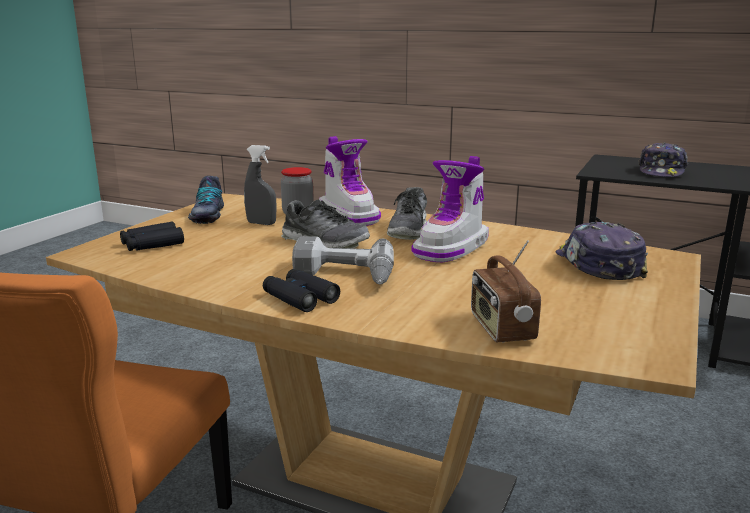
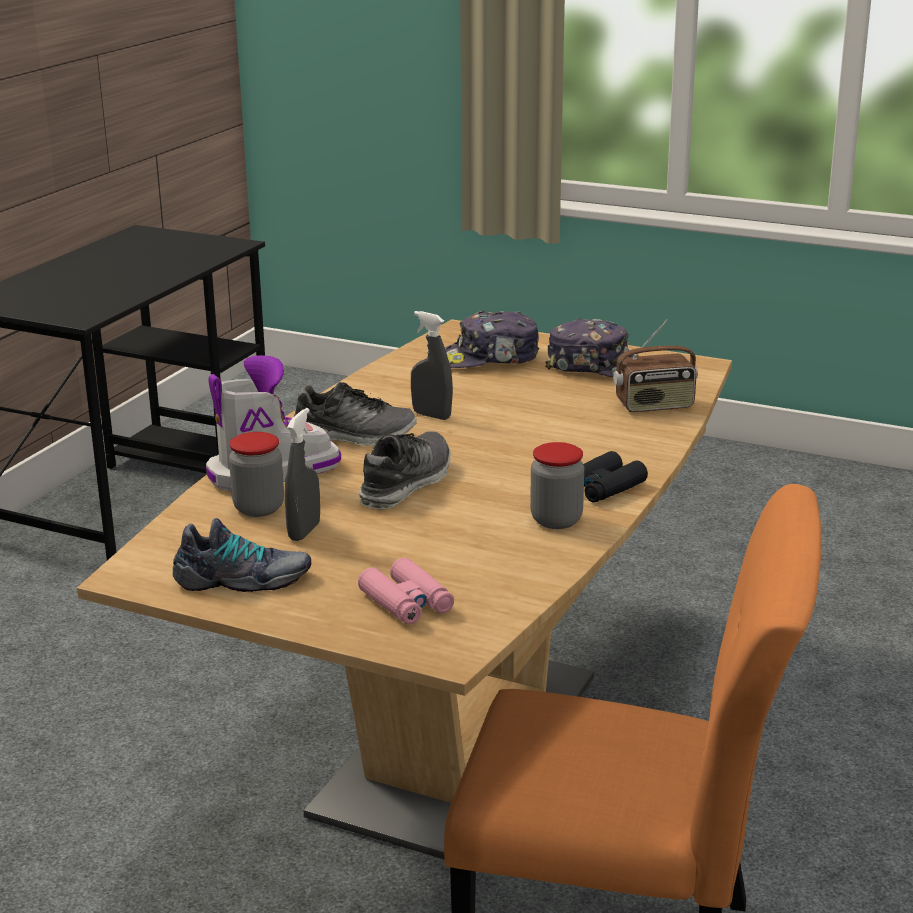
camera: 90 degrees left, 5 degrees up
black binoculars [120,222,184,251] -> pink binoculars [358,557,454,624]
power drill [292,236,394,284] -> none
boot [412,156,489,262] -> grey spray bottle [411,311,453,420]
cap [638,142,688,177] -> cap moved to [545,318,640,377]
none -> jar [530,442,584,529]

